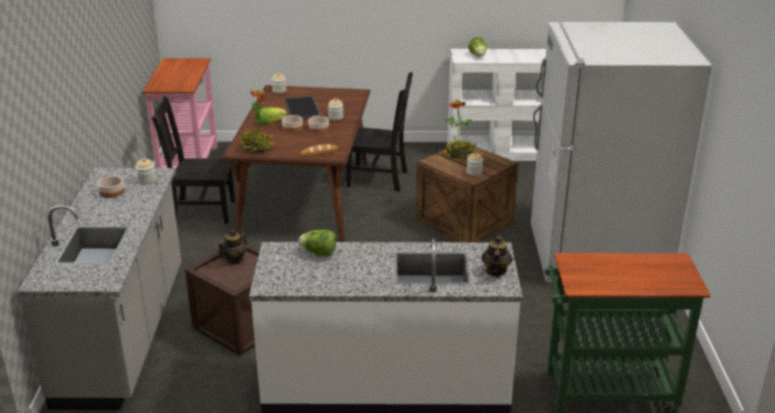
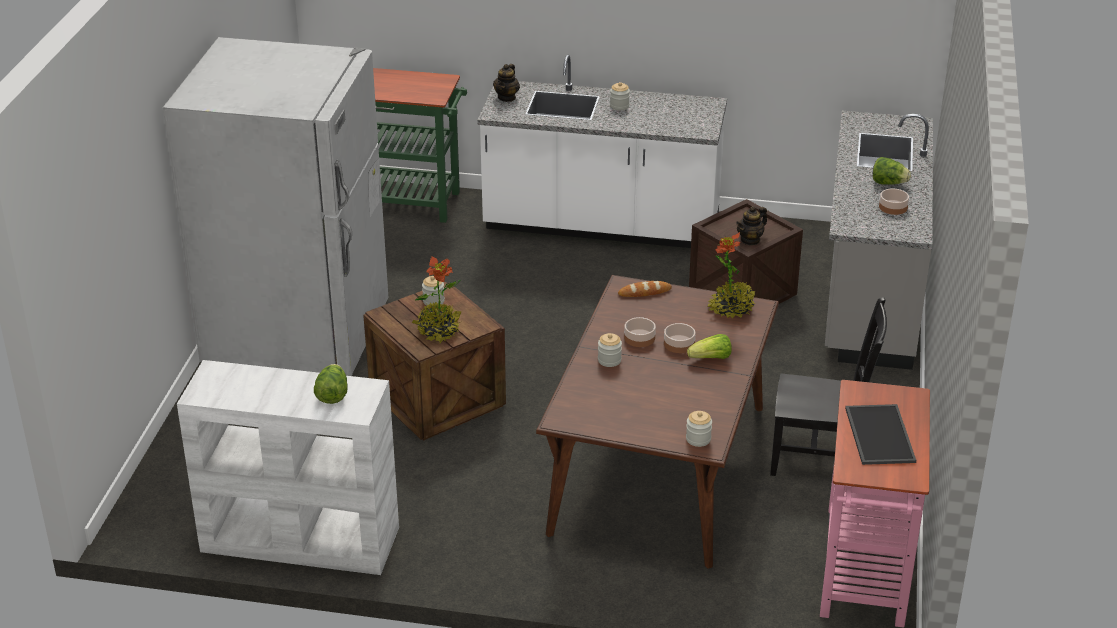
camera: 170 degrees left, 5 degrees up
jar [135,158,156,184] -> jar moved to [610,82,630,110]
tray [284,96,321,119] -> tray moved to [845,404,916,465]
lettuce [298,229,336,256] -> lettuce moved to [873,157,911,185]
black chair [347,72,413,192] -> none

